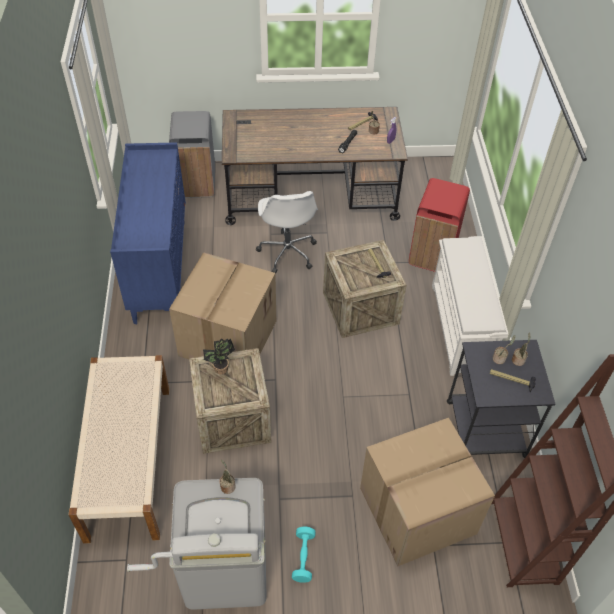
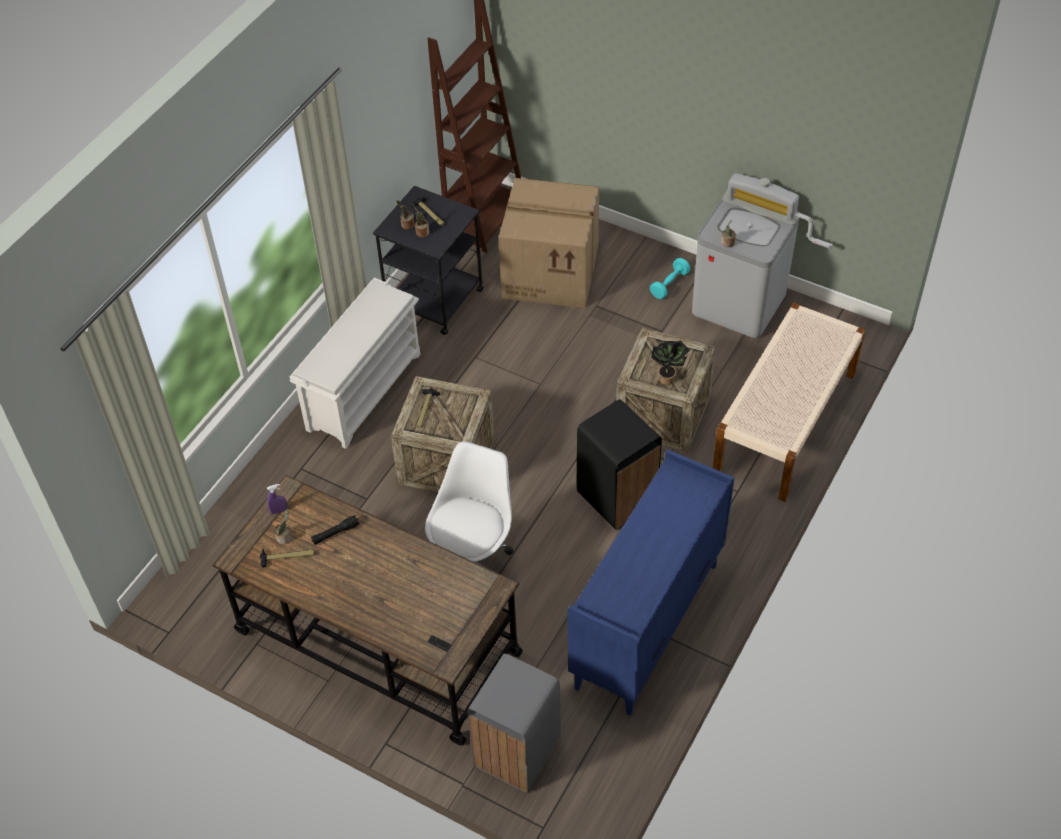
camera: 145 degrees left, 0 degrees up
cardboard box [169,252,276,359] -> black trash can [577,399,662,530]
red trash can [409,178,470,272] -> none

